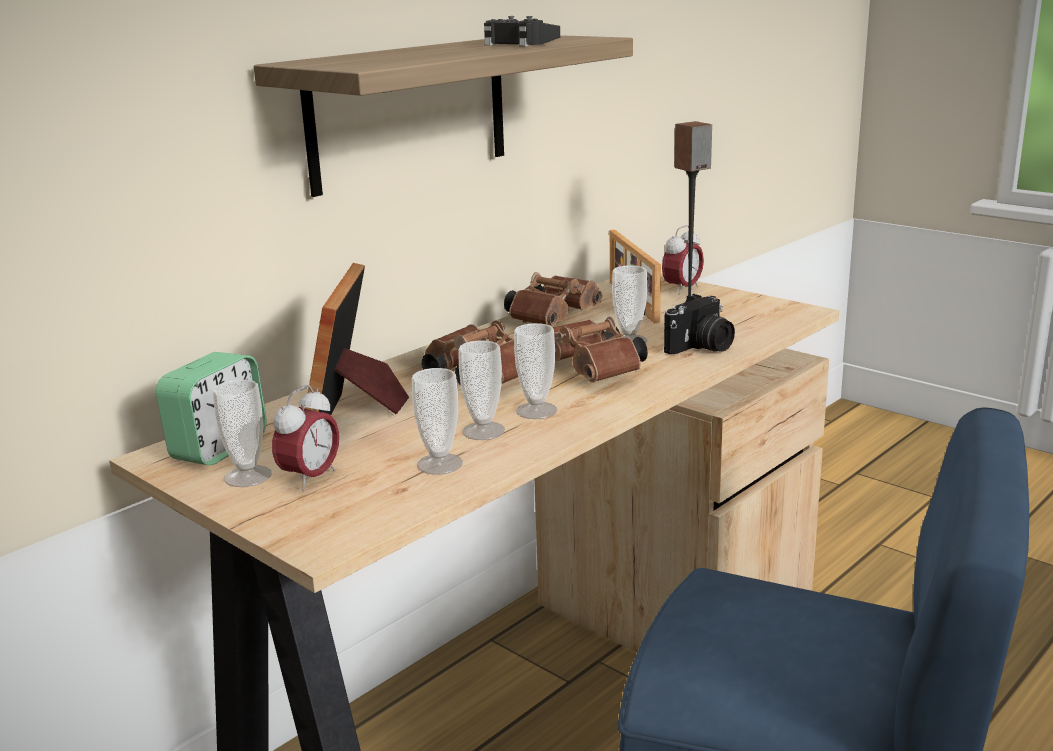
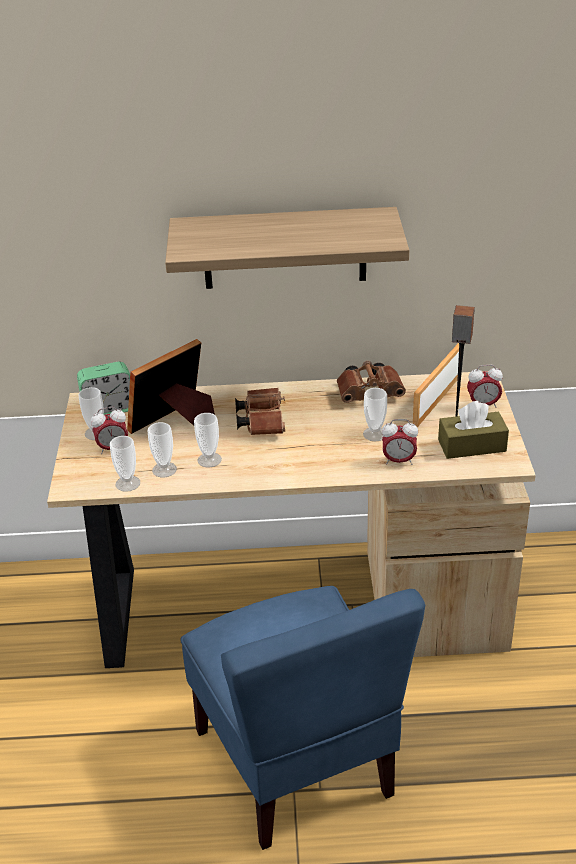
camera: 45 degrees right, 15 degrees up
black game controller [484,16,560,46] -> none
cup [514,323,557,419] -> cup moved to [110,436,140,492]
brown binoculars [553,316,648,383] -> none
camera [664,294,735,354] -> alarm clock [382,419,418,465]
none -> brown tissue box [438,401,509,459]

